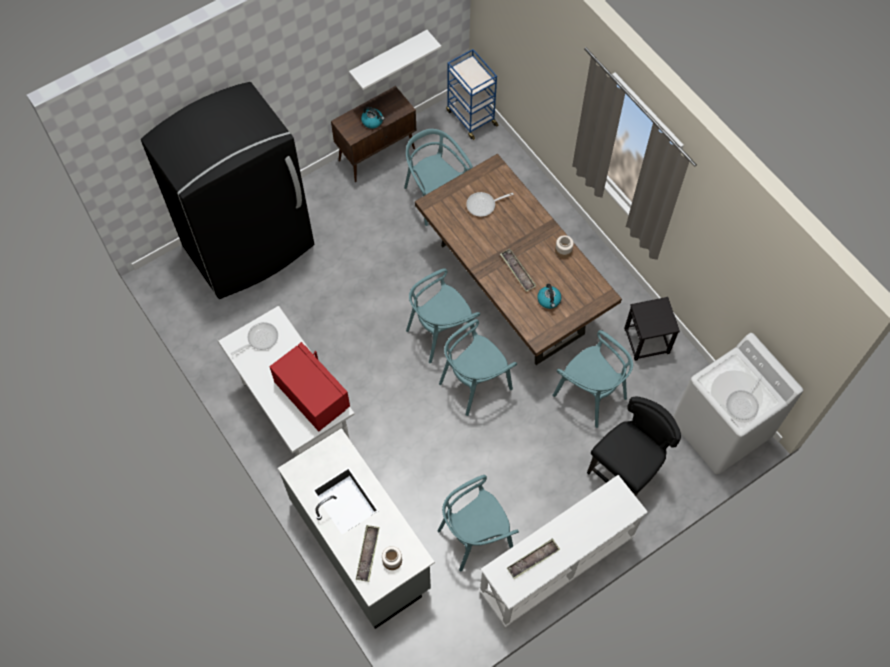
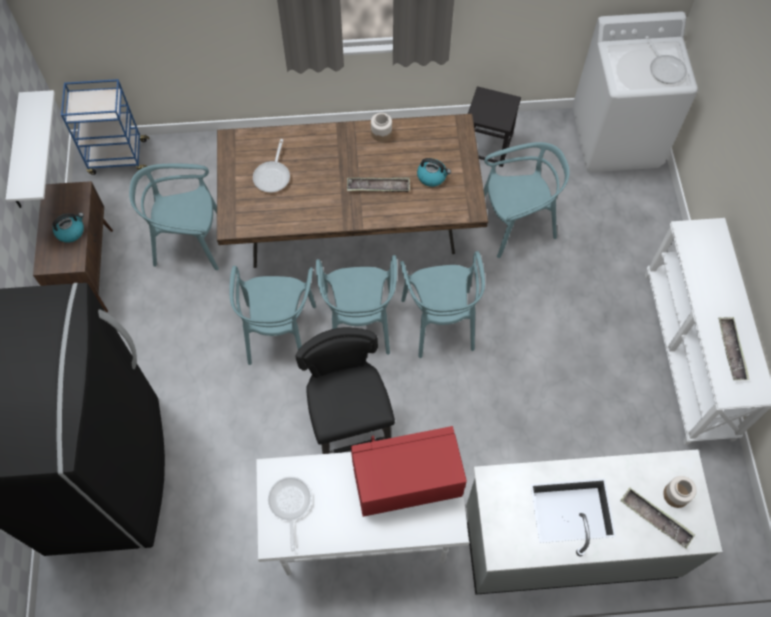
camera: 60 degrees left, 0 degrees up
turquoise chair [438,475,519,572] -> turquoise chair moved to [229,266,316,365]
black chair [587,397,681,496] -> black chair moved to [295,327,395,454]

